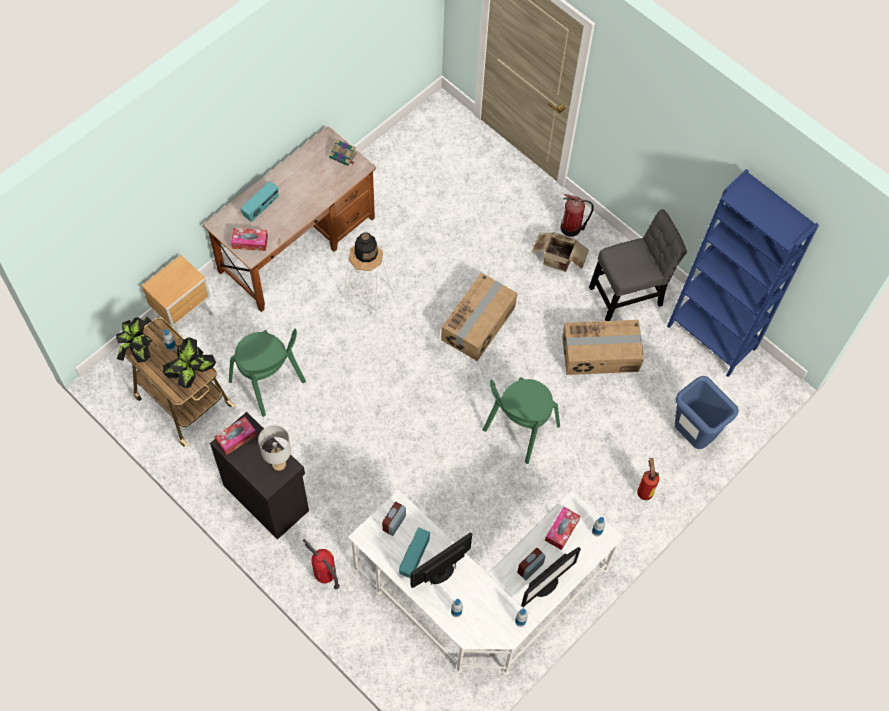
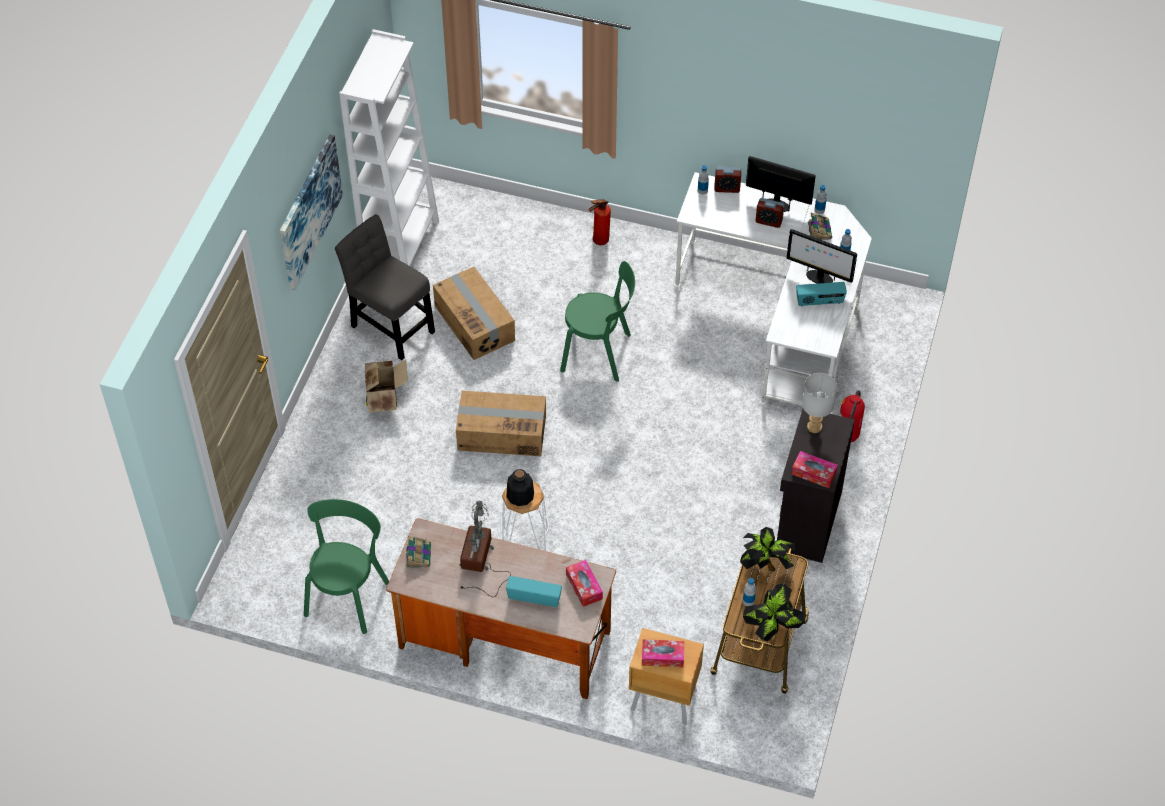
camera: 115 degrees left, 10 degrees down
green chair [229,329,306,417] -> green chair moved to [304,499,389,634]
alarm clock [382,502,406,536] -> alarm clock moved to [714,167,741,193]
tissue box [545,507,580,550] -> tissue box moved to [642,639,684,667]
fire extinguisher [561,194,594,237] -> none
blue bookcase [667,169,819,377] -> white bookcase [339,29,439,266]
blue trash can [675,376,739,449] -> none
none -> picture [280,134,343,290]
none -> table lamp [460,500,511,597]
none -> book [808,213,832,240]

